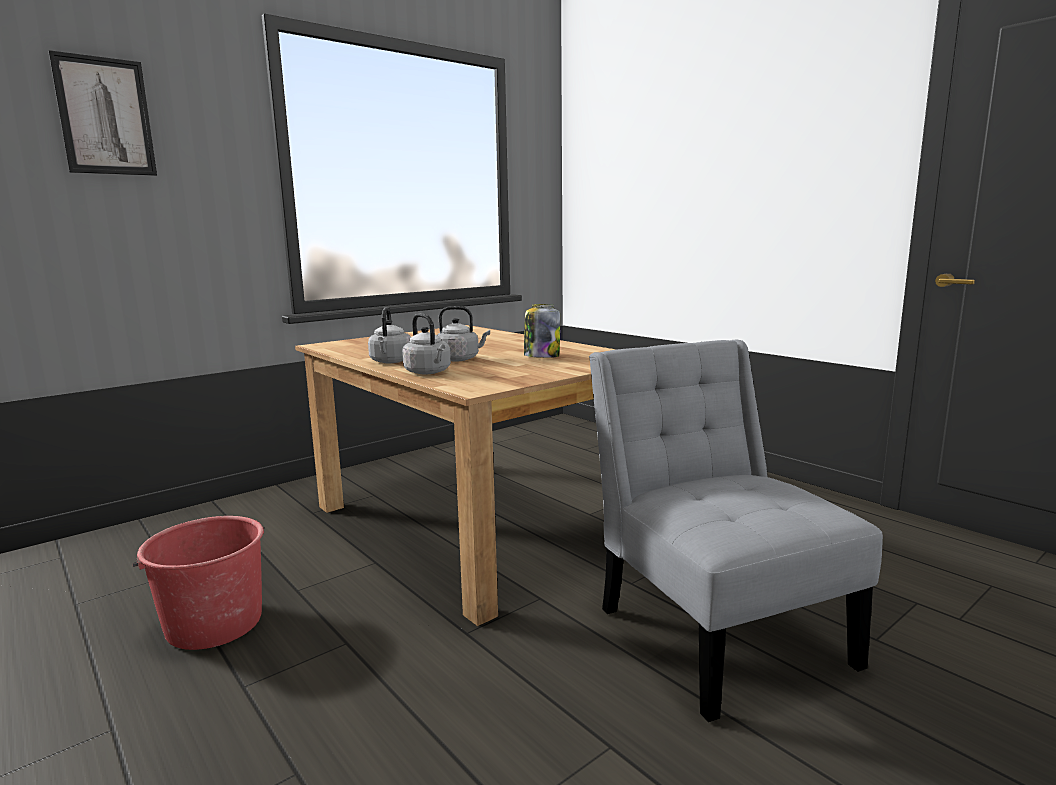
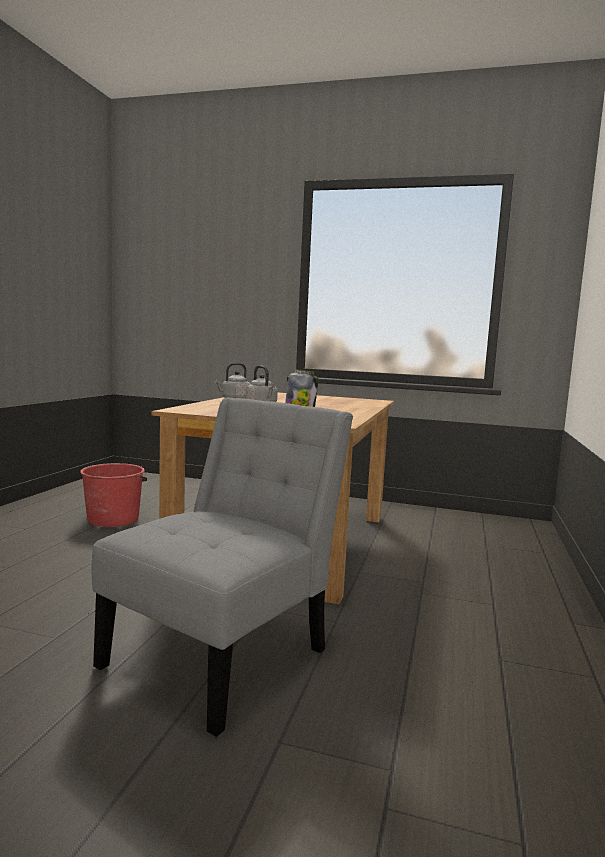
camera: 55 degrees right, 5 degrees down
picture [48,50,157,176] -> none
grey kettle [402,313,451,374] -> none

